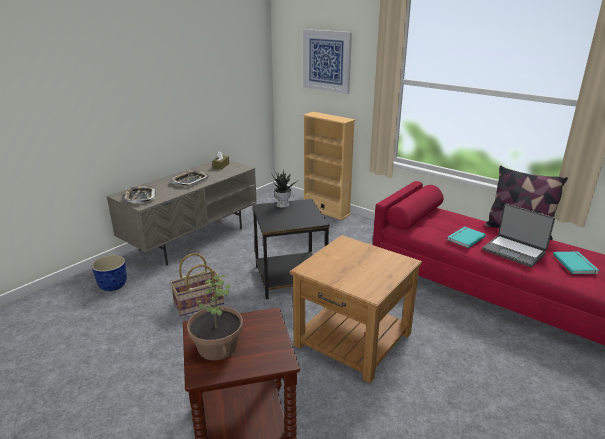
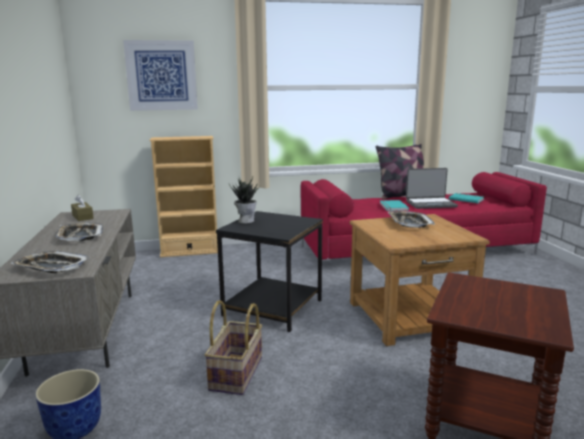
camera: 50 degrees left, 10 degrees down
potted plant [187,275,243,360] -> none
none -> tray [388,211,435,228]

